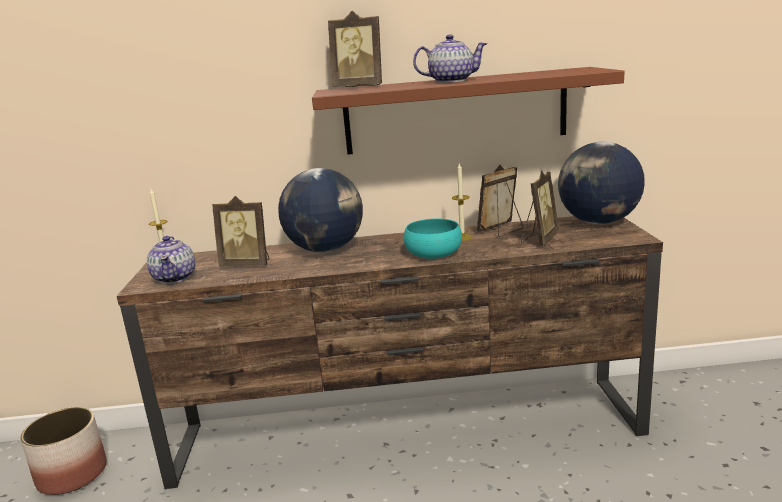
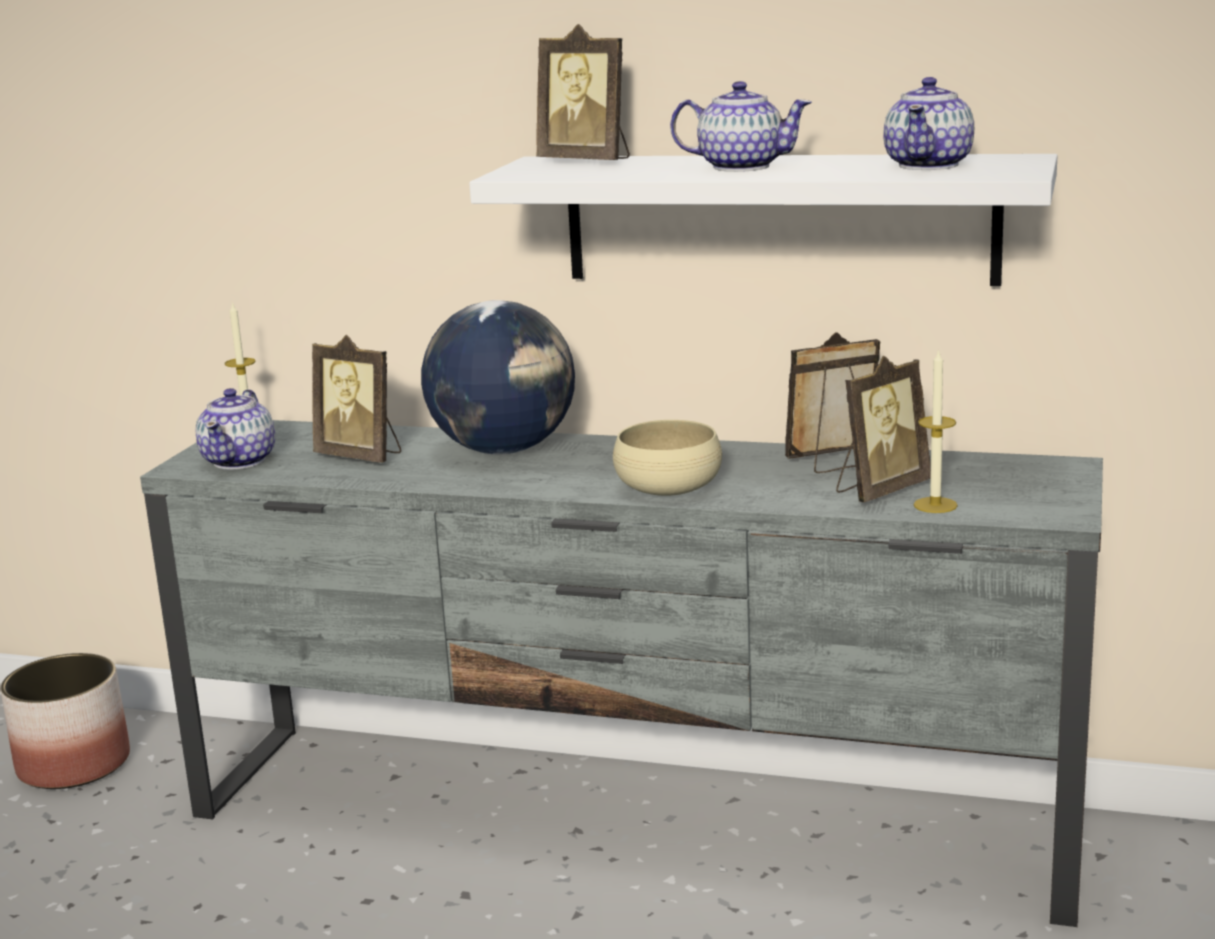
camera: 20 degrees right, 0 degrees up
brown tv stand [117,216,663,489] -> grey tv stand [140,420,1103,927]
brown shelf [312,67,625,155] -> white shelf [469,154,1058,286]
turquoise bowl [404,219,462,259] -> beige bowl [613,420,722,496]
candle [452,163,473,241] -> candle moved to [914,349,958,513]
globe [558,142,645,224] -> none
none -> teapot [884,77,974,170]

